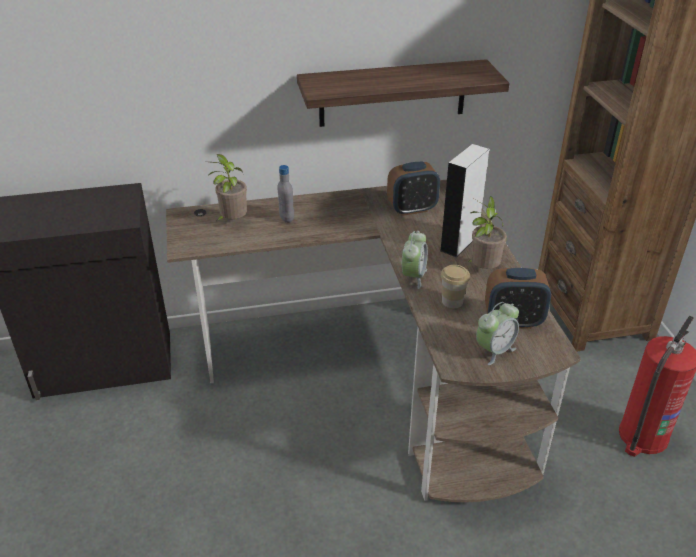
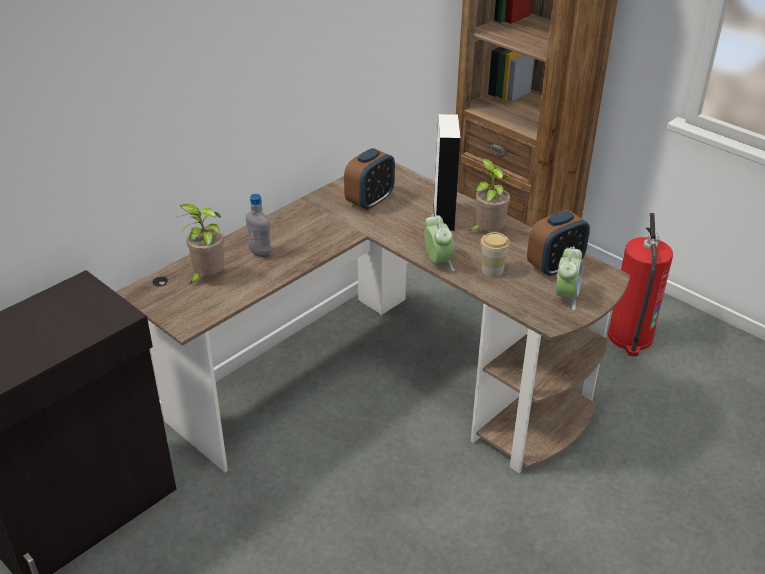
camera: 35 degrees left, 0 degrees up
shelf [297,59,510,127] -> none

